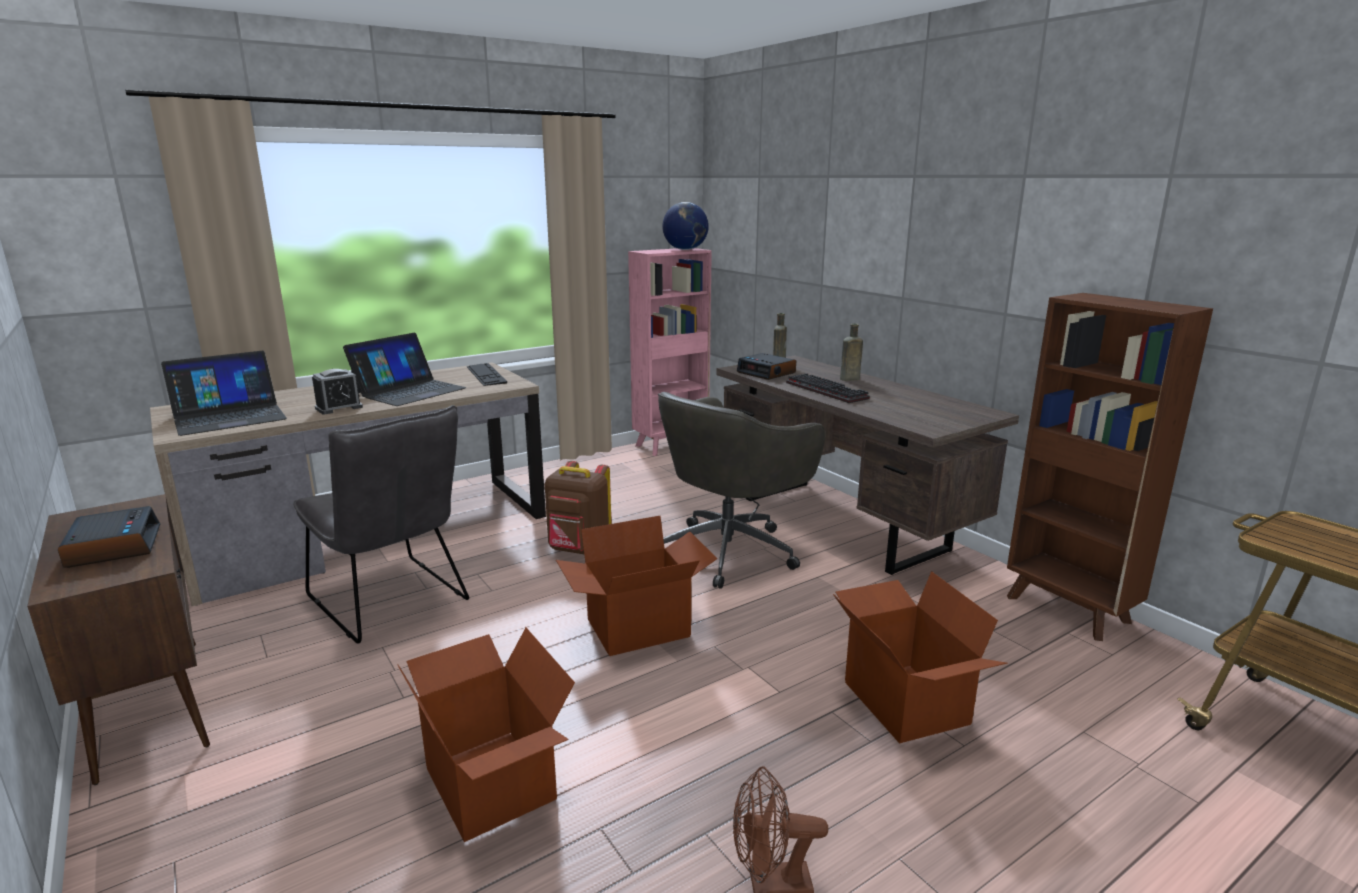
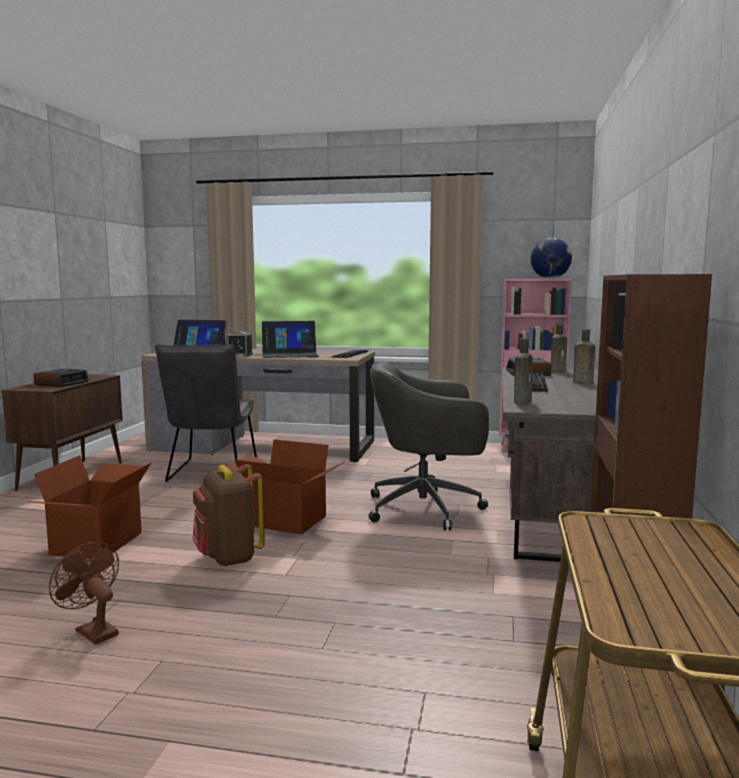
camera: 45 degrees right, 10 degrees down
brown backpack [545,461,611,554] -> brown backpack moved to [193,464,265,566]
cardboard box [833,571,1008,744] -> none
none -> brown bottle [514,338,533,404]

